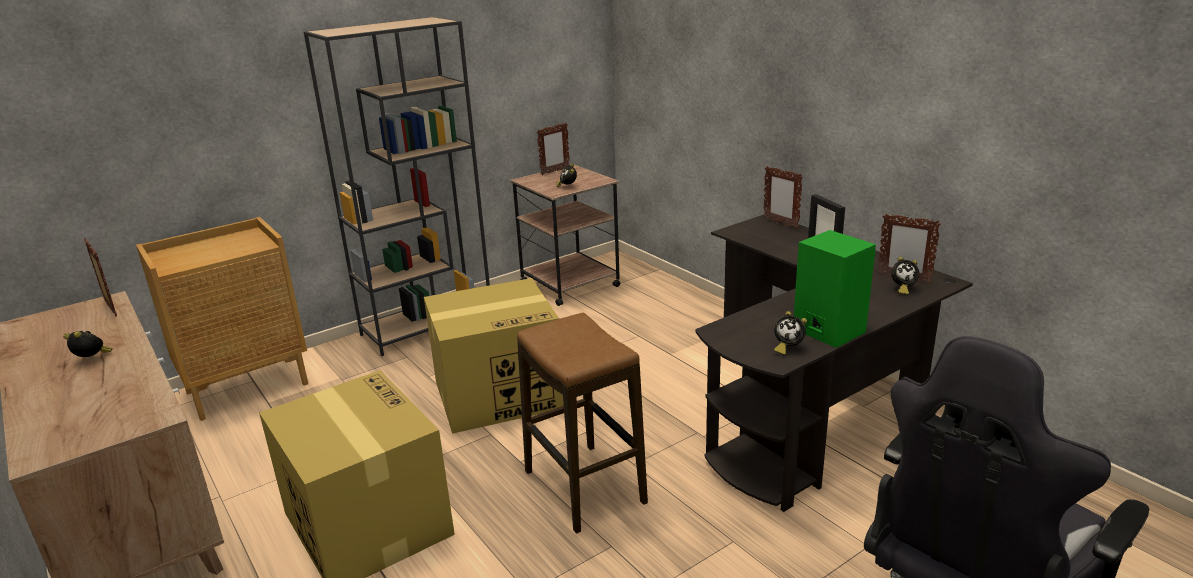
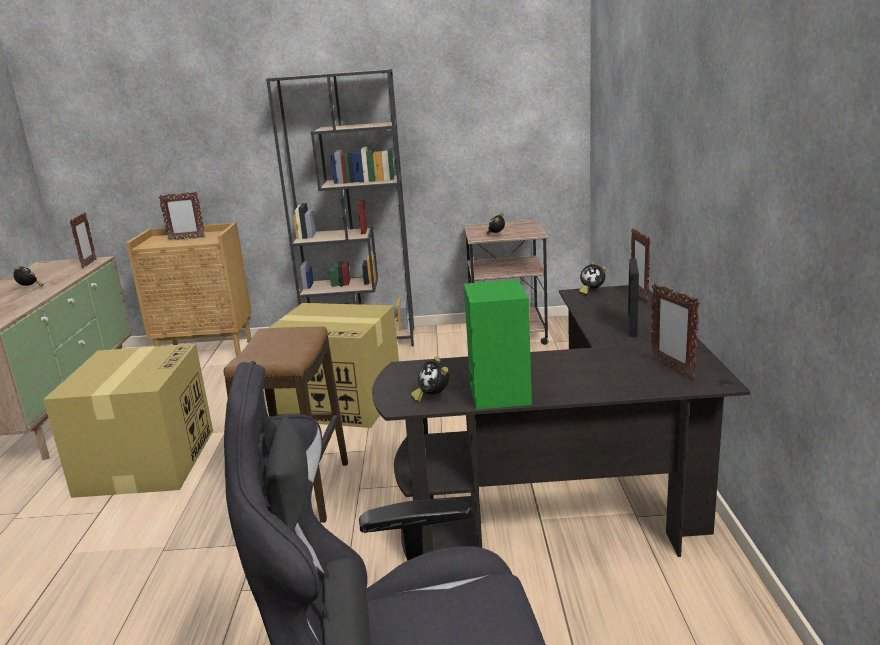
camera: 35 degrees right, 5 degrees down
picture frame [537,123,570,175] -> picture frame moved to [158,191,206,240]
alarm clock [891,257,919,295] -> alarm clock moved to [579,262,606,295]

